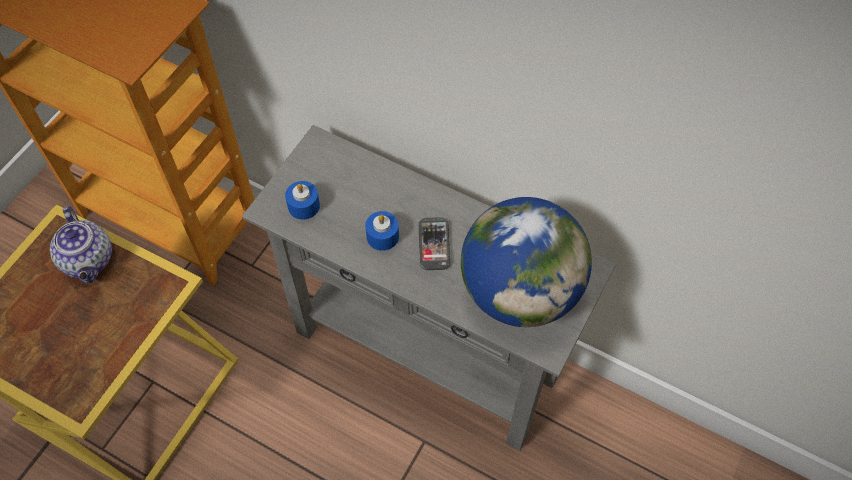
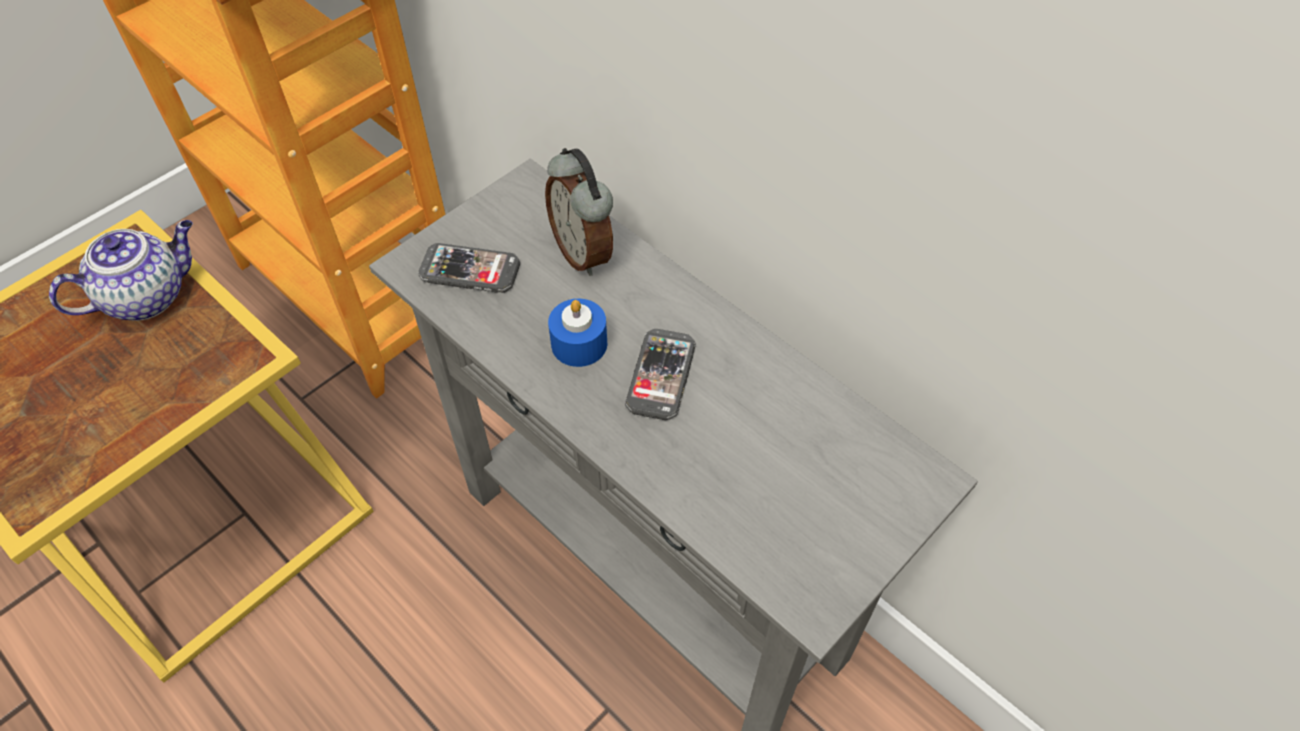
camera: 15 degrees right, 5 degrees down
teapot [50,206,112,283] -> teapot turned 120 degrees counterclockwise [49,220,193,321]
blue candle [285,181,320,220] -> phone [418,243,520,293]
globe [461,197,592,327] -> none
none -> alarm clock [545,148,613,276]

